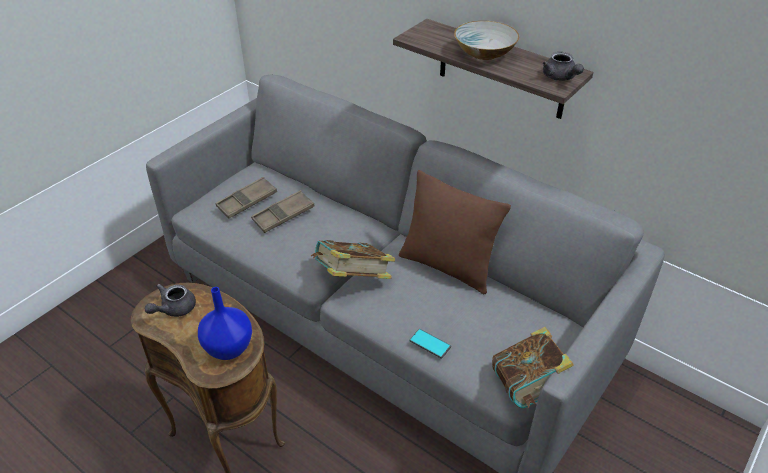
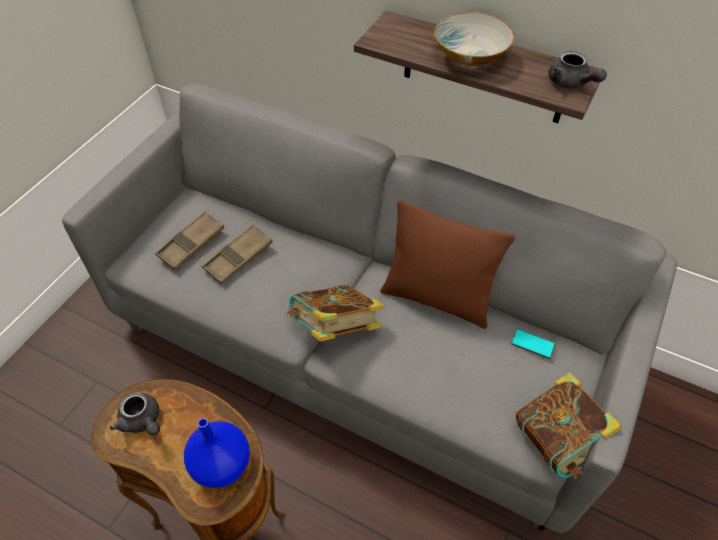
camera: 10 degrees left, 10 degrees up
grey teapot [145,284,196,317] -> grey teapot turned 75 degrees counterclockwise [110,393,160,435]
phone [410,329,451,359] -> phone moved to [511,329,556,359]

